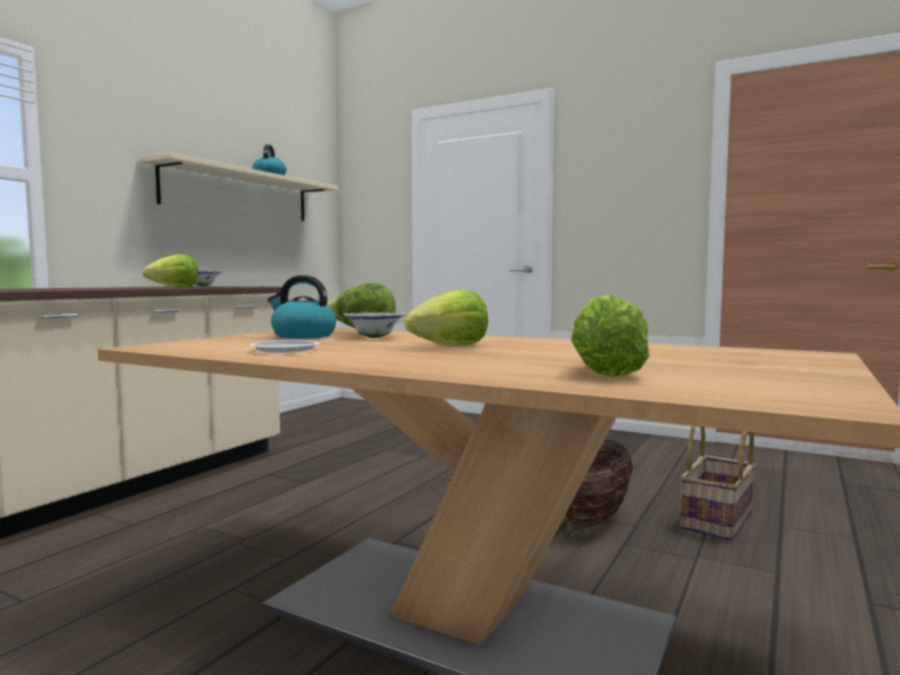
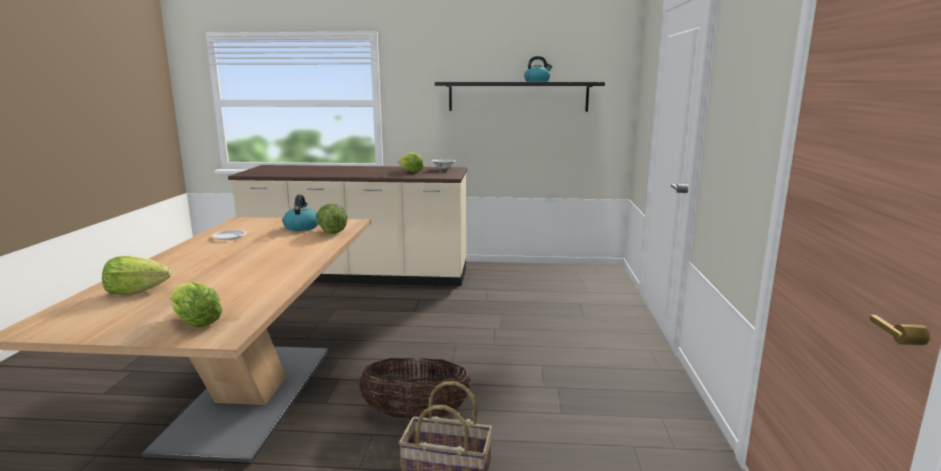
camera: 65 degrees right, 10 degrees up
beige shelf [140,153,338,221] -> black shelf [435,82,605,112]
white bowl [343,312,405,338] -> none
lettuce [405,290,488,345] -> lettuce moved to [170,282,223,327]

